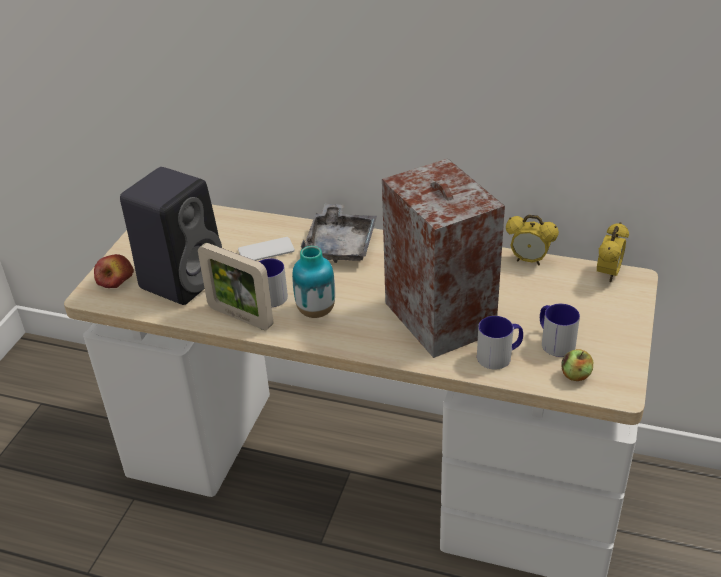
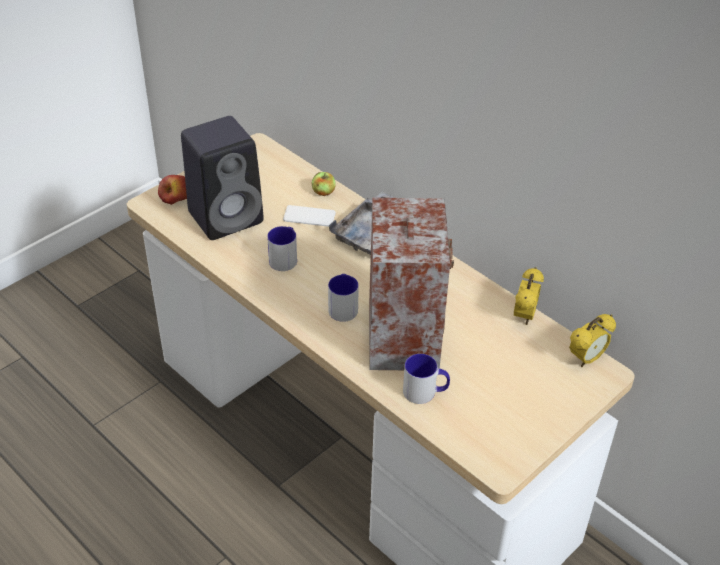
camera: 25 degrees right, 5 degrees up
picture frame [198,243,273,330] -> none
vase [292,246,335,318] -> none
alarm clock [506,215,559,266] -> alarm clock turned 120 degrees counterclockwise [514,267,544,325]
mug [540,304,580,357] -> mug moved to [328,274,359,322]
apple [561,349,593,381] -> apple moved to [311,172,336,196]

